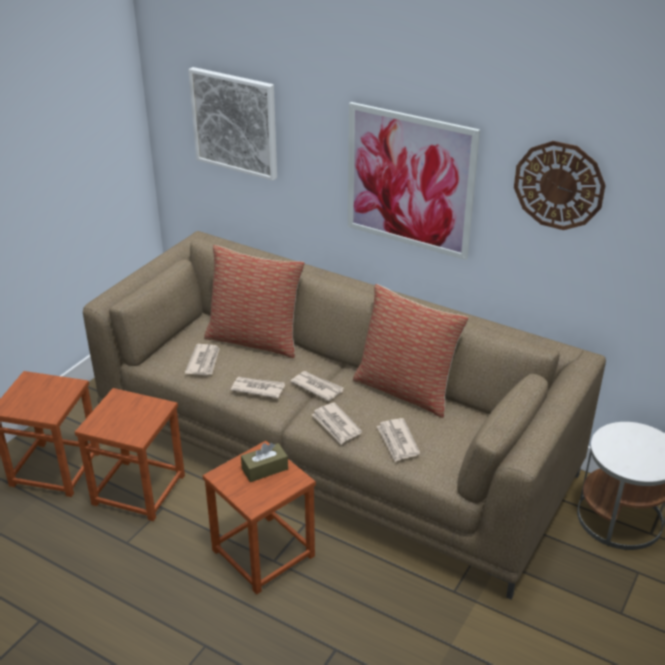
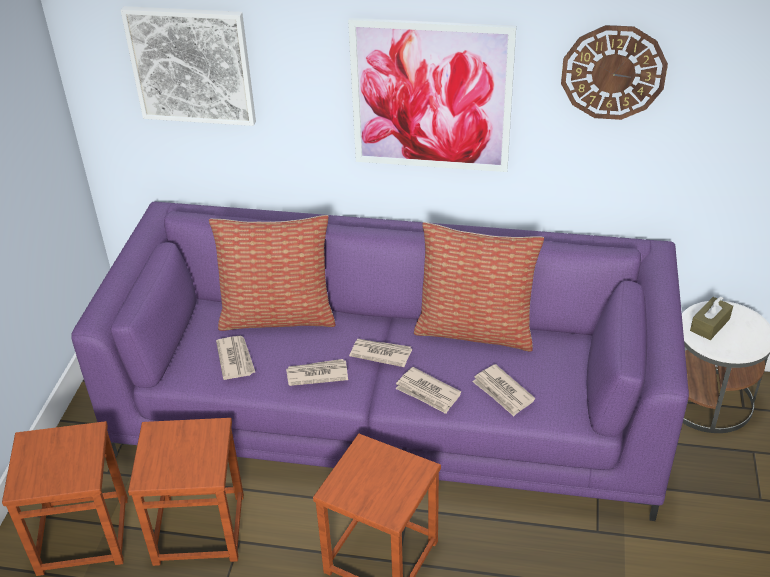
camera: 20 degrees left, 5 degrees up
brown sofa [83,231,606,599] -> purple sofa [71,201,689,521]
brown tissue box [241,443,288,482] -> brown tissue box moved to [690,296,733,340]

